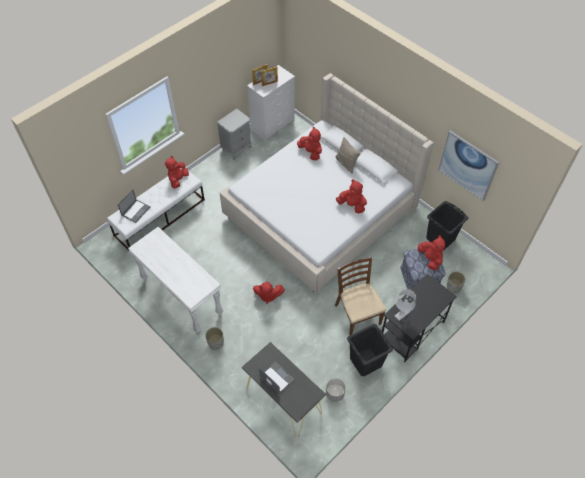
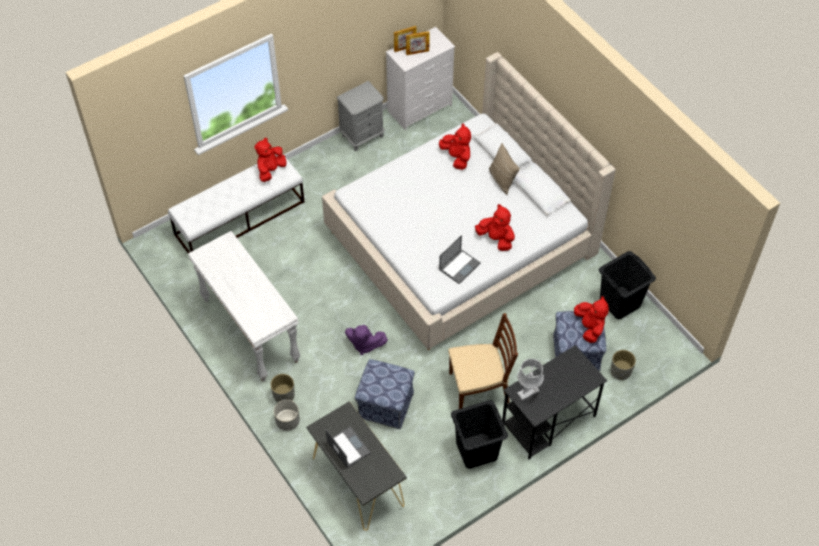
camera: 10 degrees right, 0 degrees up
laptop [118,189,150,223] -> laptop moved to [439,235,481,284]
red plush toy [253,282,285,304] -> purple plush toy [345,325,388,355]
grey planter [326,378,346,402] -> grey planter moved to [274,400,300,431]
brown chair [334,257,386,335] -> brown chair turned 90 degrees clockwise [448,313,518,409]
picture [438,130,499,201] -> none
none -> ottoman [355,359,415,429]

